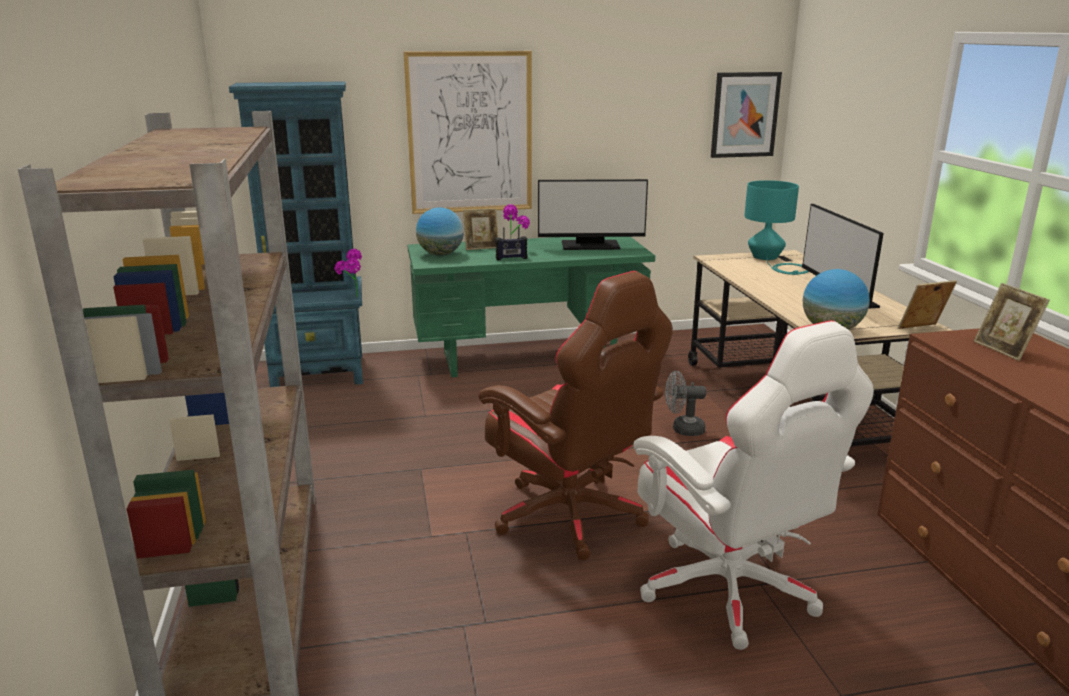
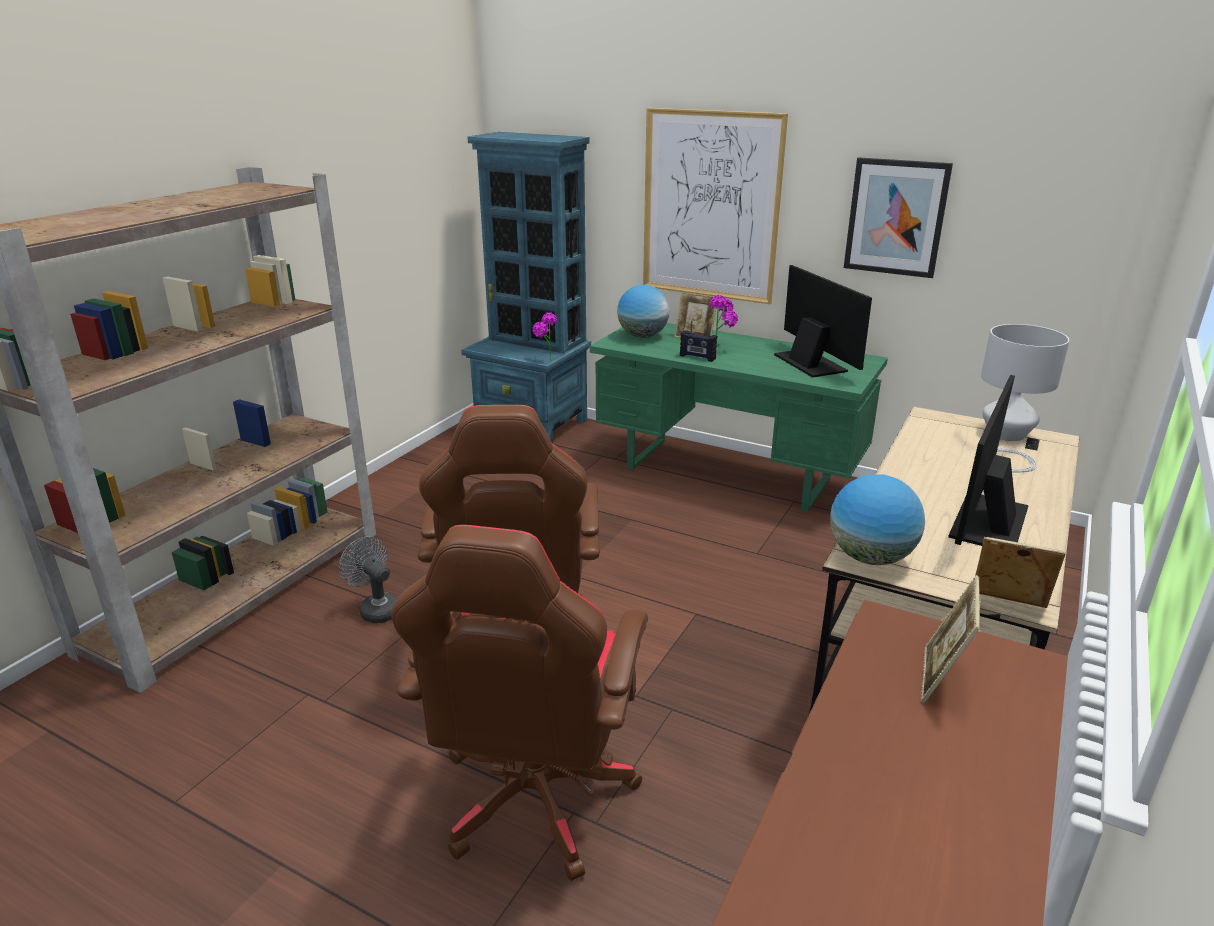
camera: 40 degrees right, 5 degrees up
monitor [538,179,648,250] -> monitor turned 150 degrees counterclockwise [774,265,872,378]
white office chair [633,321,874,650] -> brown office chair [391,525,648,881]
grey fan [665,371,706,436] -> grey fan moved to [339,536,397,623]
picture [711,72,782,158] -> picture moved to [844,157,953,278]
turquoise table lamp [744,180,809,275] -> grey table lamp [981,324,1070,472]

